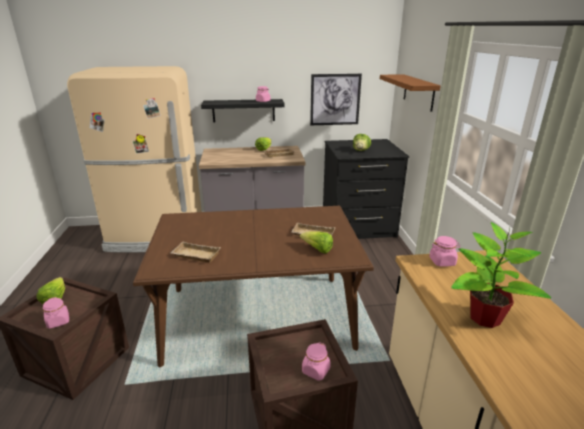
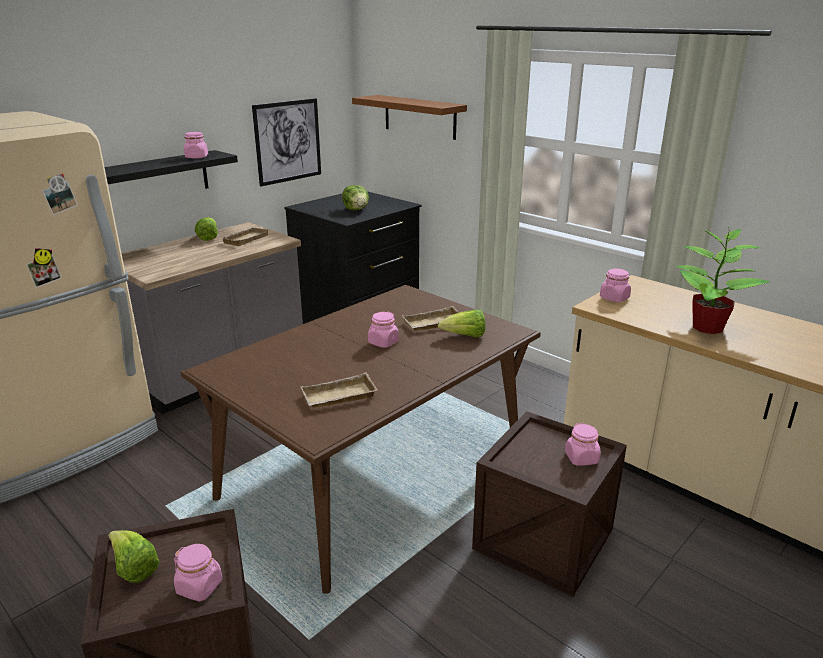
camera: 40 degrees left, 0 degrees up
none -> pink jar [368,312,399,348]

